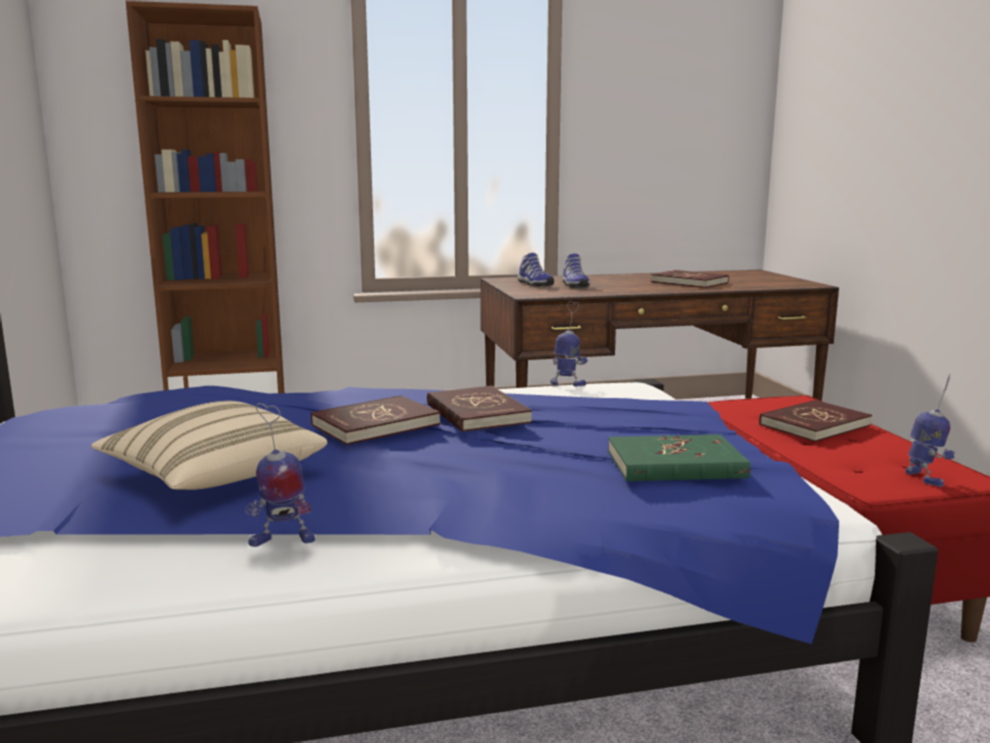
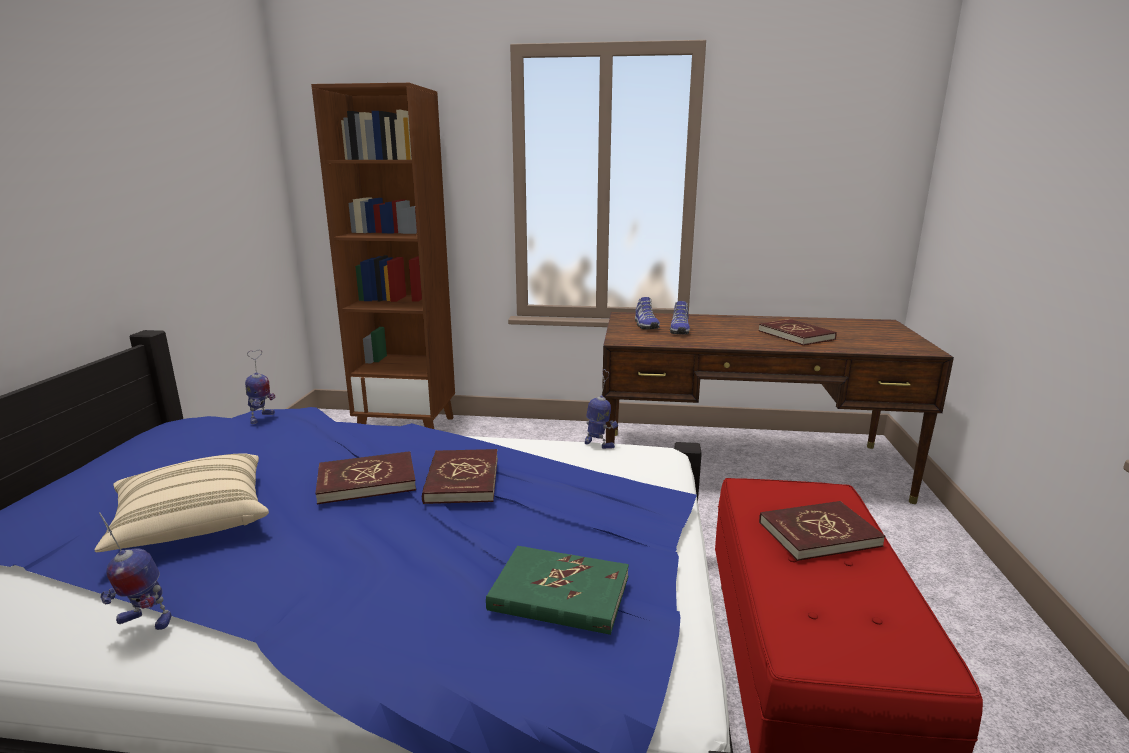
camera: 20 degrees right, 5 degrees up
toy robot [906,374,955,487] -> toy robot moved to [245,350,276,424]

